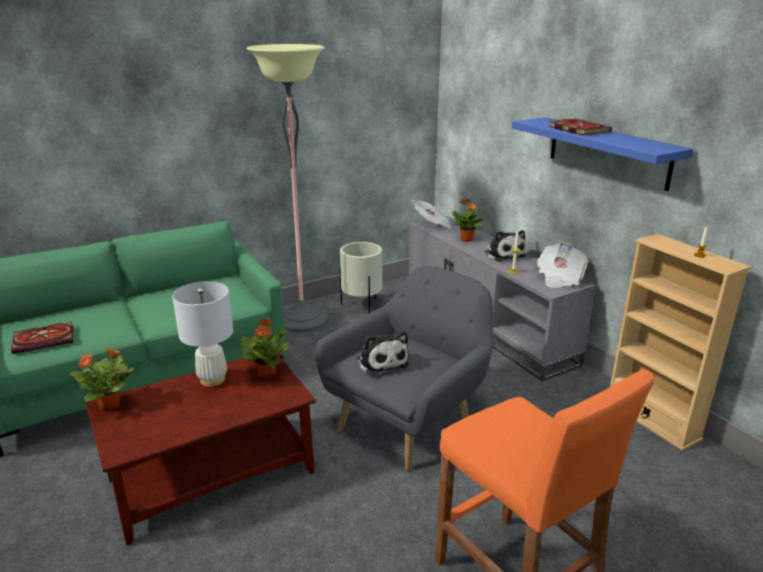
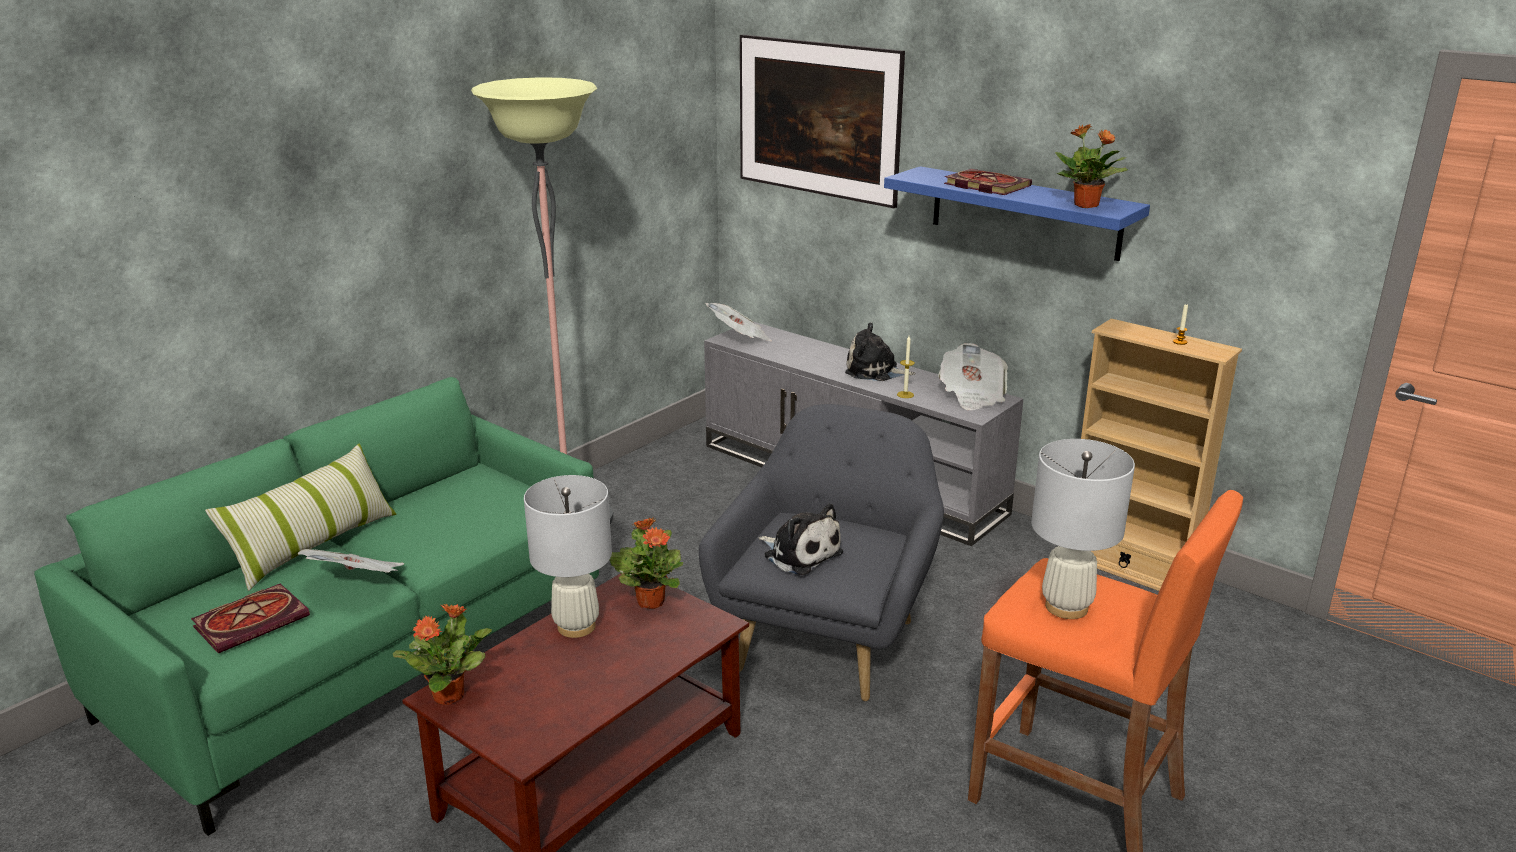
camera: 20 degrees left, 0 degrees up
beige planter [340,242,382,313] -> none
potted plant [452,199,487,242] -> potted plant moved to [1055,124,1128,208]
plush toy [485,230,526,262] -> plush toy turned 150 degrees clockwise [845,322,916,381]
none -> pillow [205,444,396,591]
none -> newspaper [298,549,405,573]
none -> picture [740,34,905,208]
none -> white table lamp [1031,439,1135,619]

